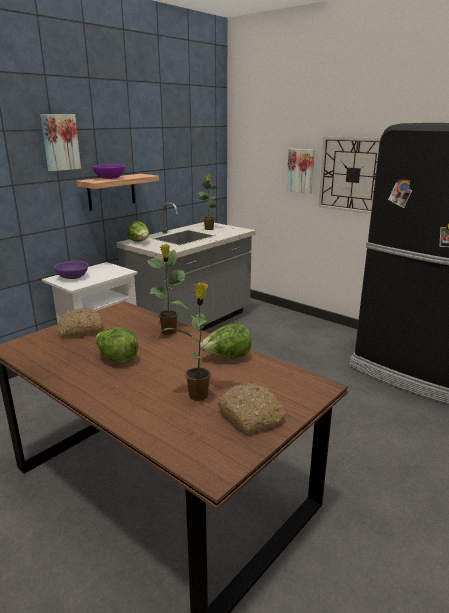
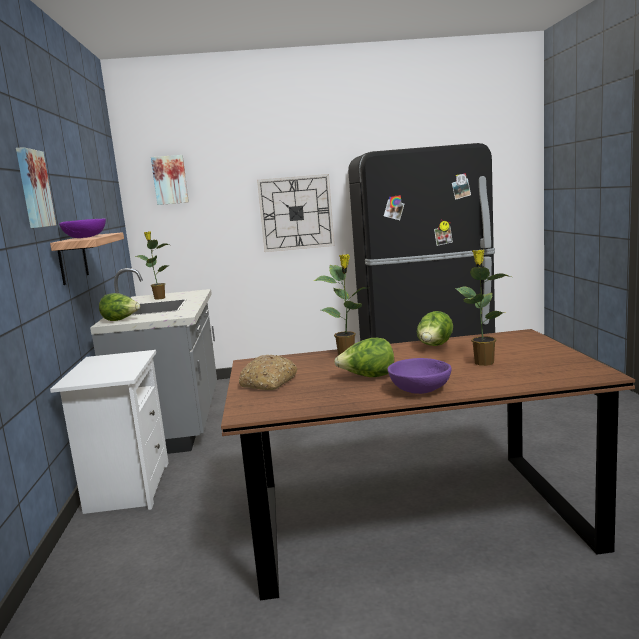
camera: 45 degrees left, 10 degrees down
purple bowl [54,261,88,279] -> purple bowl moved to [388,358,452,394]
bread [218,383,286,433] -> none
picture [287,149,315,194] -> picture moved to [151,155,189,205]

